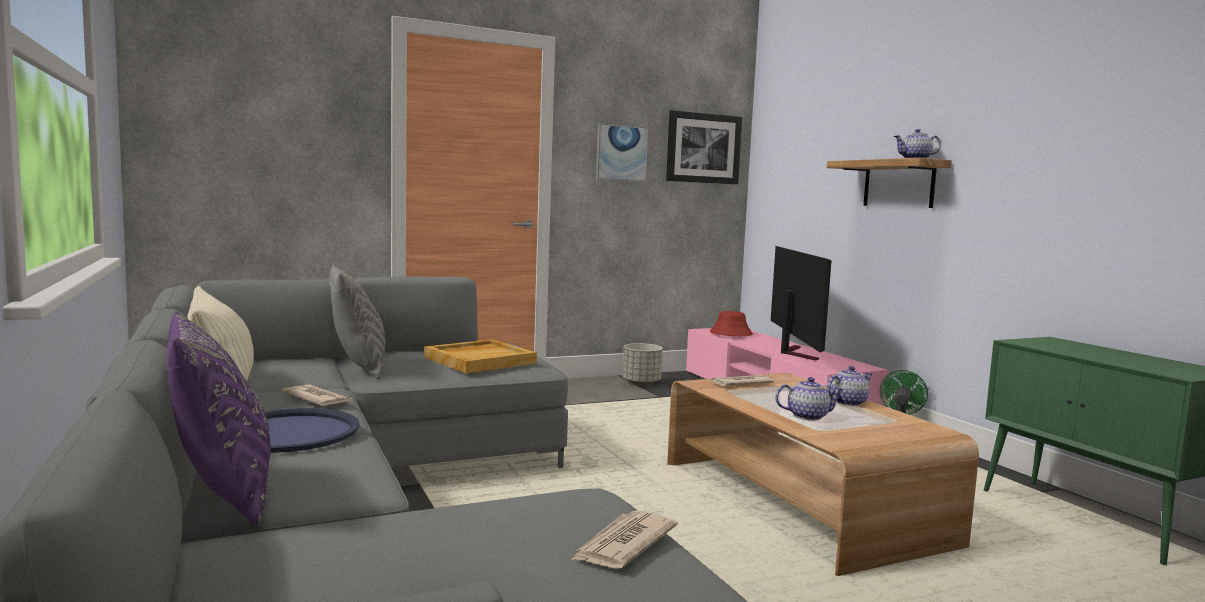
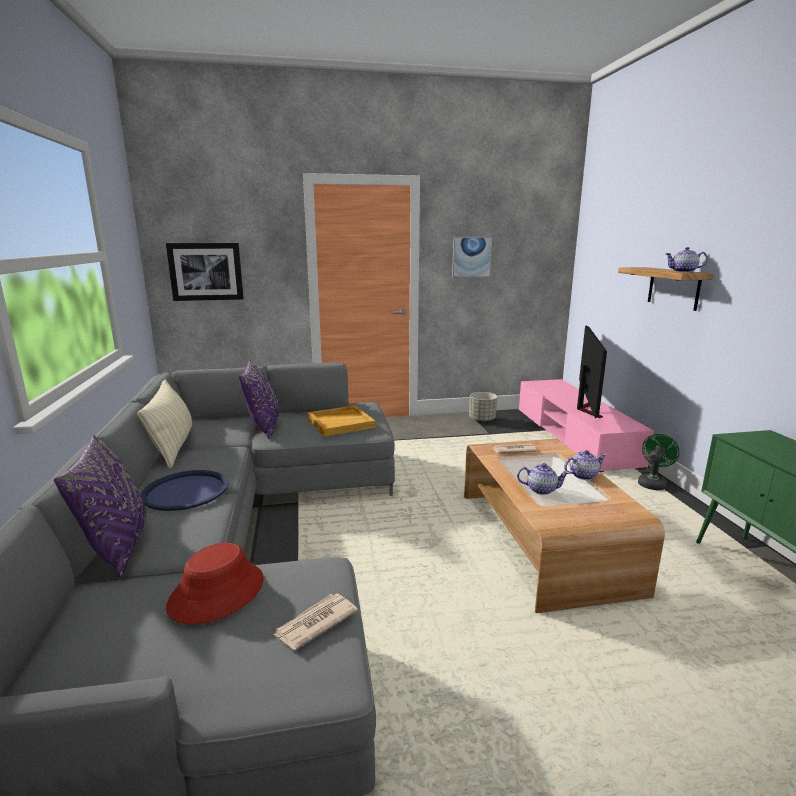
camera: 15 degrees right, 10 degrees up
newspaper [282,384,353,406] -> none
grey pillow [329,265,386,379] -> purple pillow [239,360,279,439]
picture [666,110,742,184] -> picture moved to [166,243,244,301]
red hat [710,311,753,336] -> red hat moved to [166,543,264,624]

